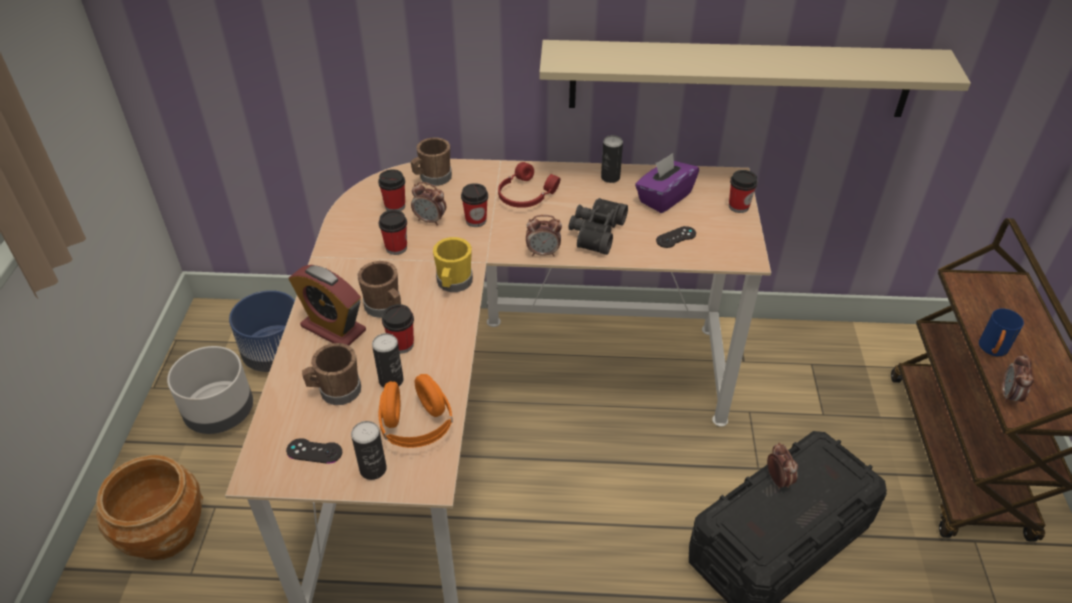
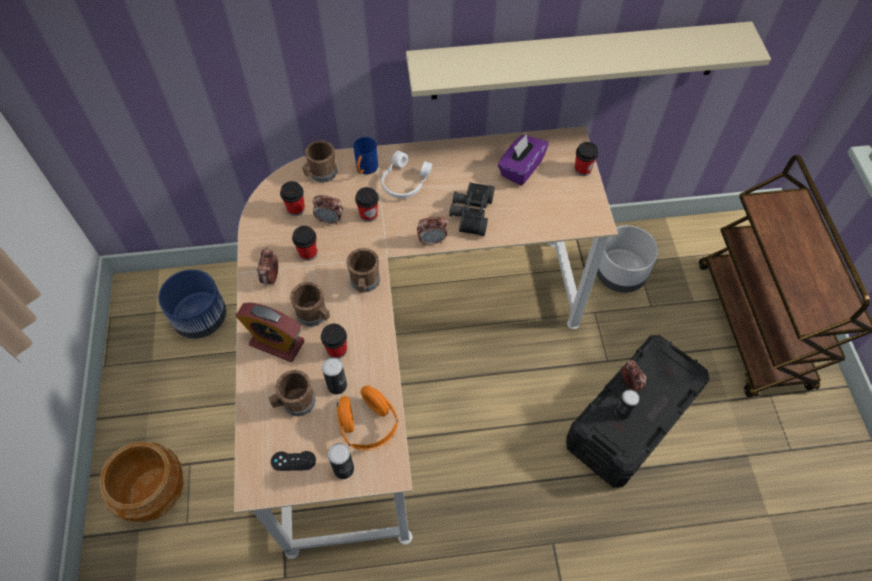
camera: 10 degrees left, 15 degrees up
grey planter [167,346,253,434] -> grey planter moved to [596,225,658,293]
yellow mug [433,237,473,292] -> brown mug [346,248,380,293]
red headphones [498,162,561,208] -> white headphones [382,151,433,198]
can [601,135,623,183] -> can moved to [615,390,640,419]
black game controller [656,226,696,248] -> none
blue mug [979,308,1024,356] -> blue mug moved to [353,137,378,174]
alarm clock [1002,354,1034,404] -> alarm clock moved to [257,247,278,285]

